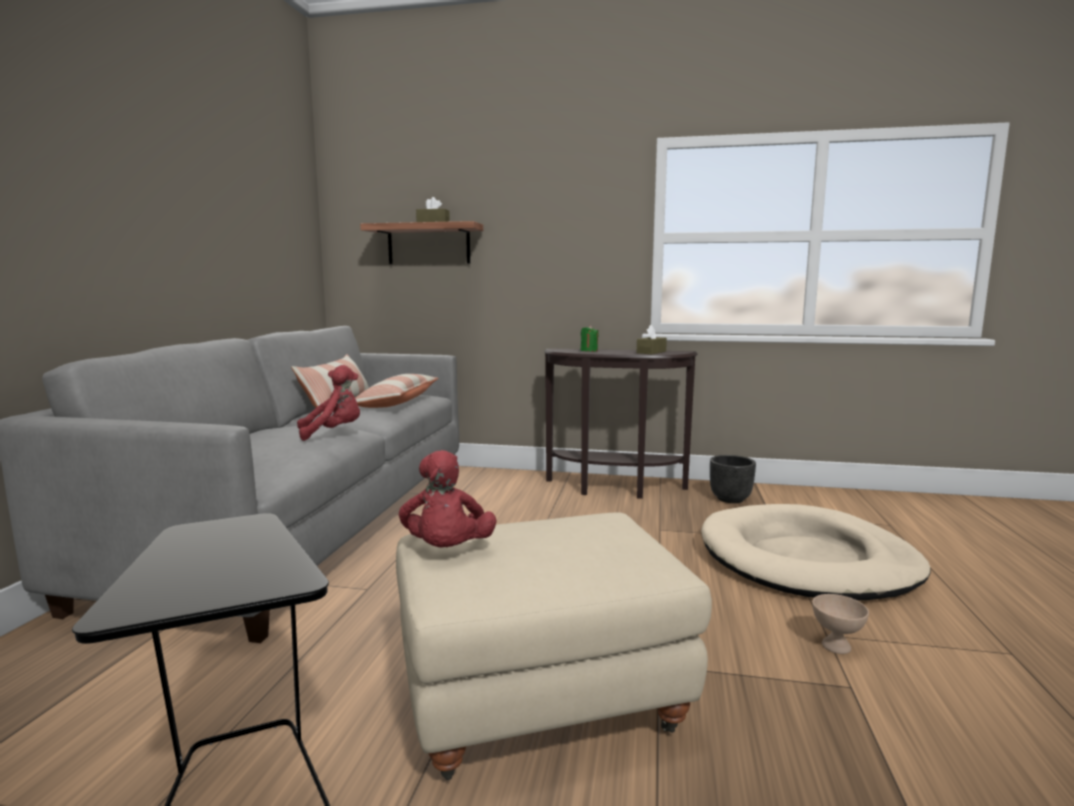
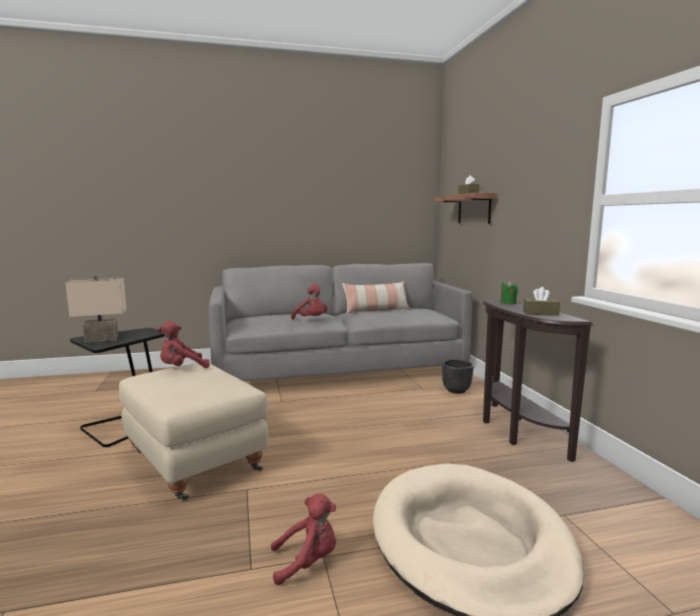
camera: 65 degrees right, 0 degrees up
pillow [355,374,439,408] -> none
black planter [710,455,756,503] -> black planter moved to [442,359,474,394]
beige bowl [812,594,869,654] -> red plush toy [271,494,336,585]
none -> beige table lamp [66,275,127,342]

